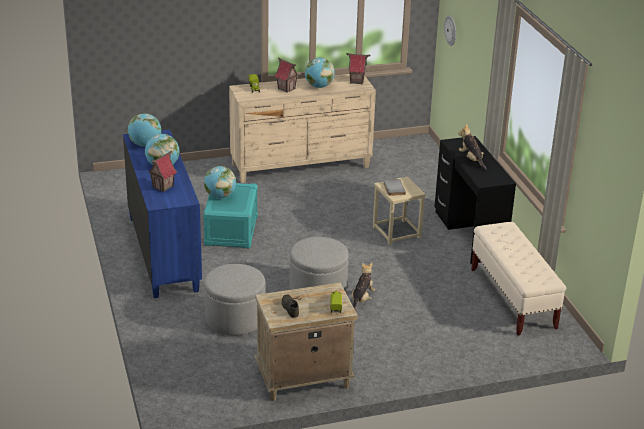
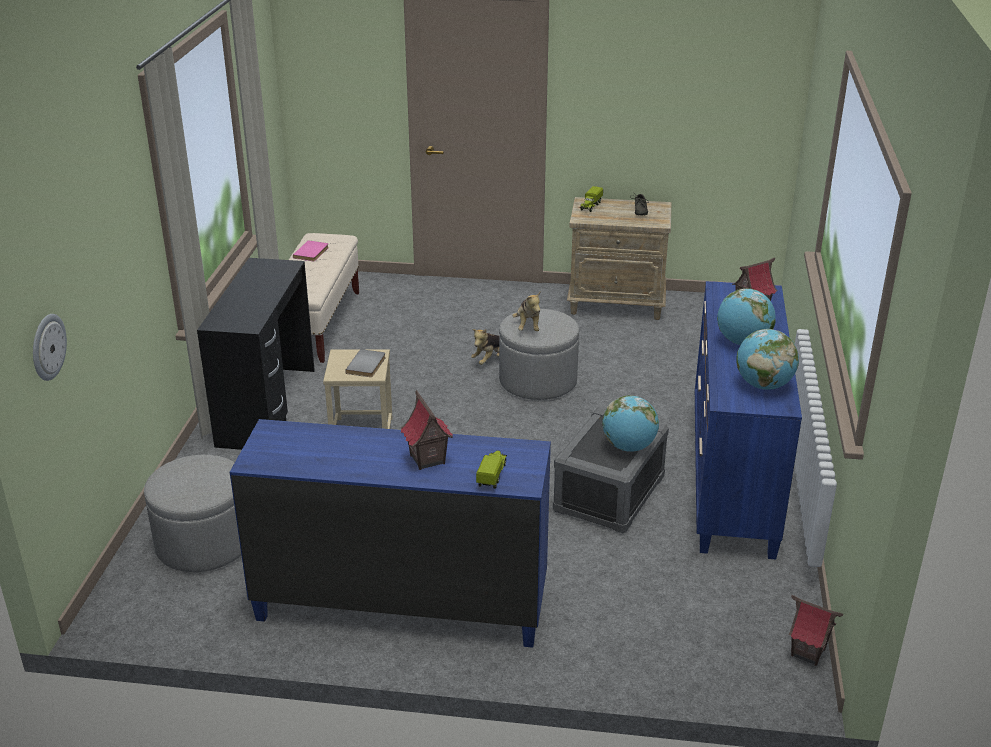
camera: 155 degrees left, 0 degrees up
turquoise storage box [203,183,258,248] -> grey storage box [553,406,669,533]
grey ottoman [204,264,265,336] -> grey ottoman moved to [144,455,241,572]
beige dresser [229,74,376,183] -> blue dresser [230,419,551,648]
globe [305,57,335,88] -> none
toy house [346,53,370,84] -> toy house moved to [789,595,843,666]
plush toy [458,124,487,170] -> plush toy moved to [512,292,540,331]
none -> pink book [293,240,329,261]

